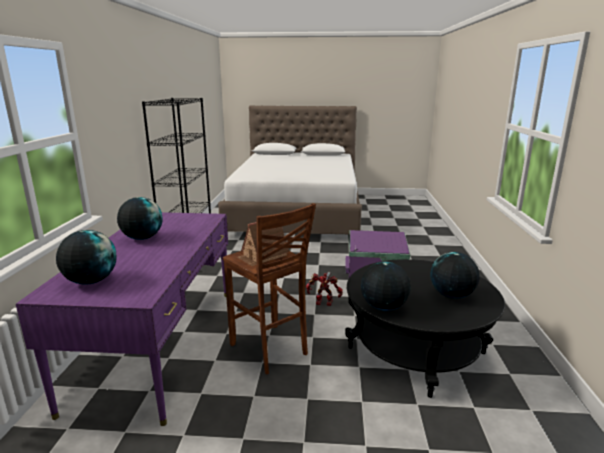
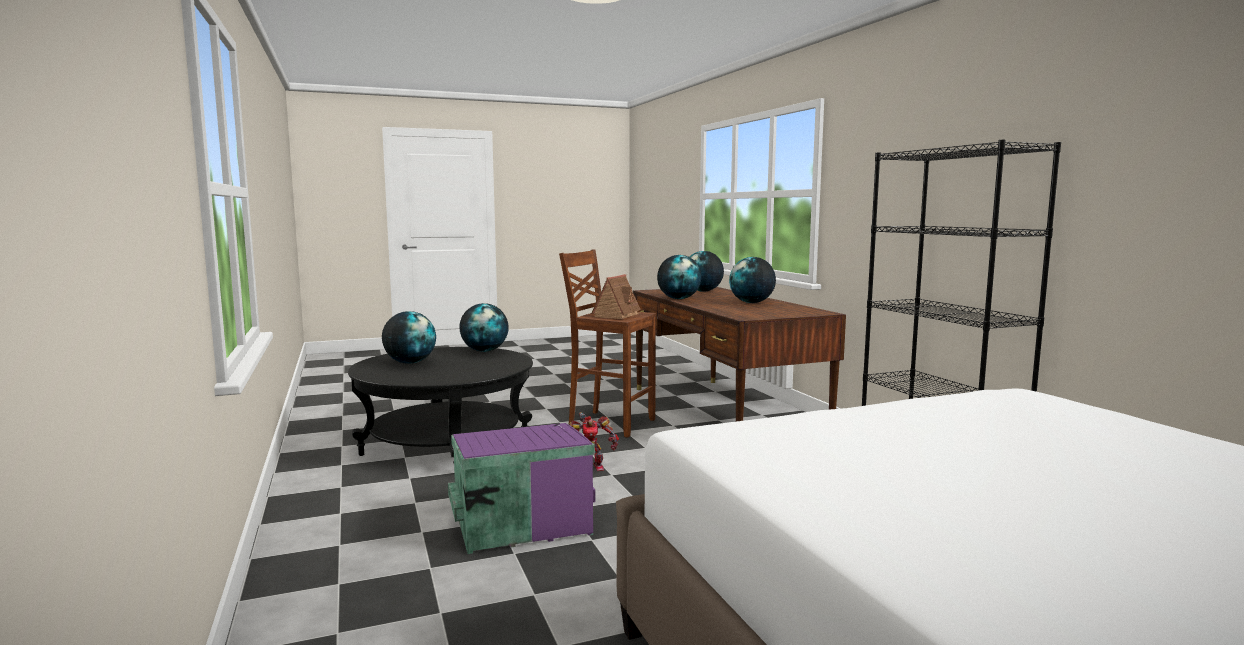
camera: 155 degrees right, 10 degrees down
purple desk [16,212,228,426] -> brown desk [633,287,846,421]
none -> globe [657,255,701,299]

